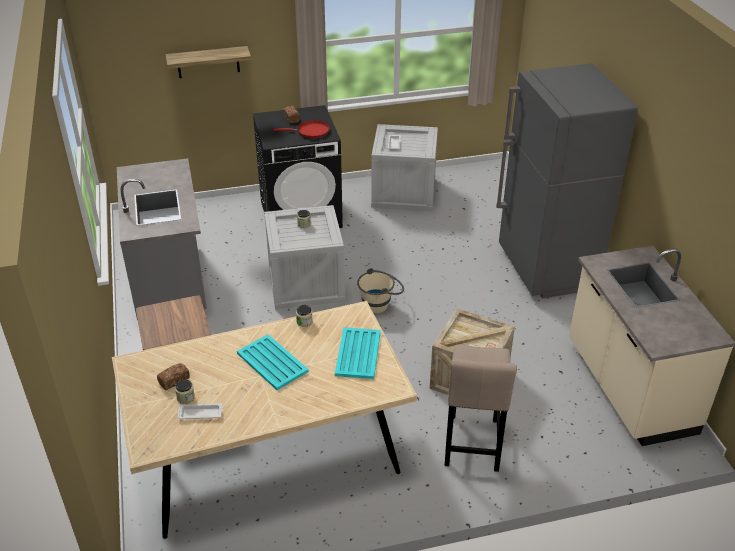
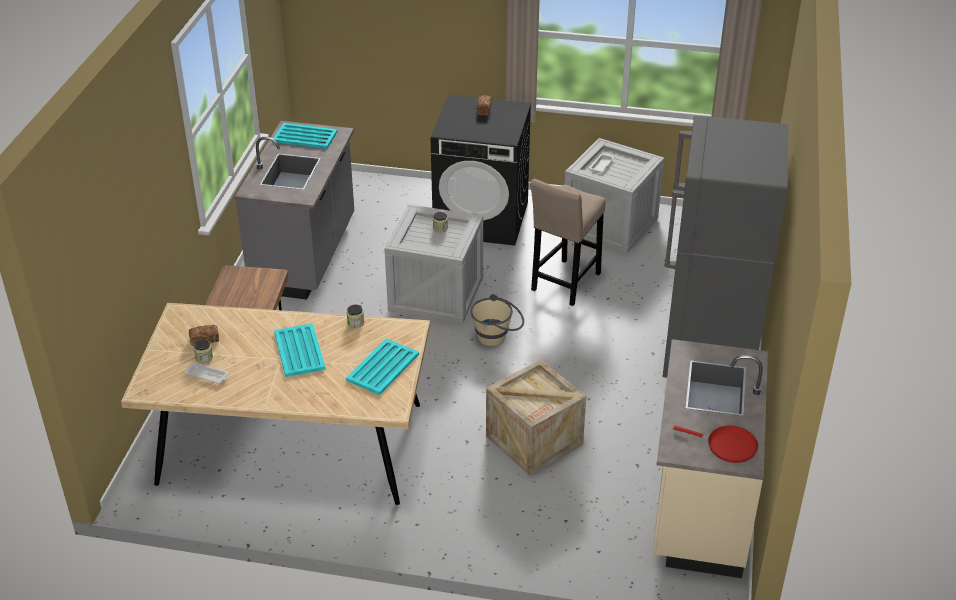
camera: 25 degrees right, 0 degrees up
shelf [166,46,251,78] -> none
red frying pan [274,120,330,138] -> red frying pan moved to [673,426,758,463]
beige stool [445,345,517,472] -> beige stool moved to [530,179,606,306]
none -> turquoise tray [273,123,337,149]

